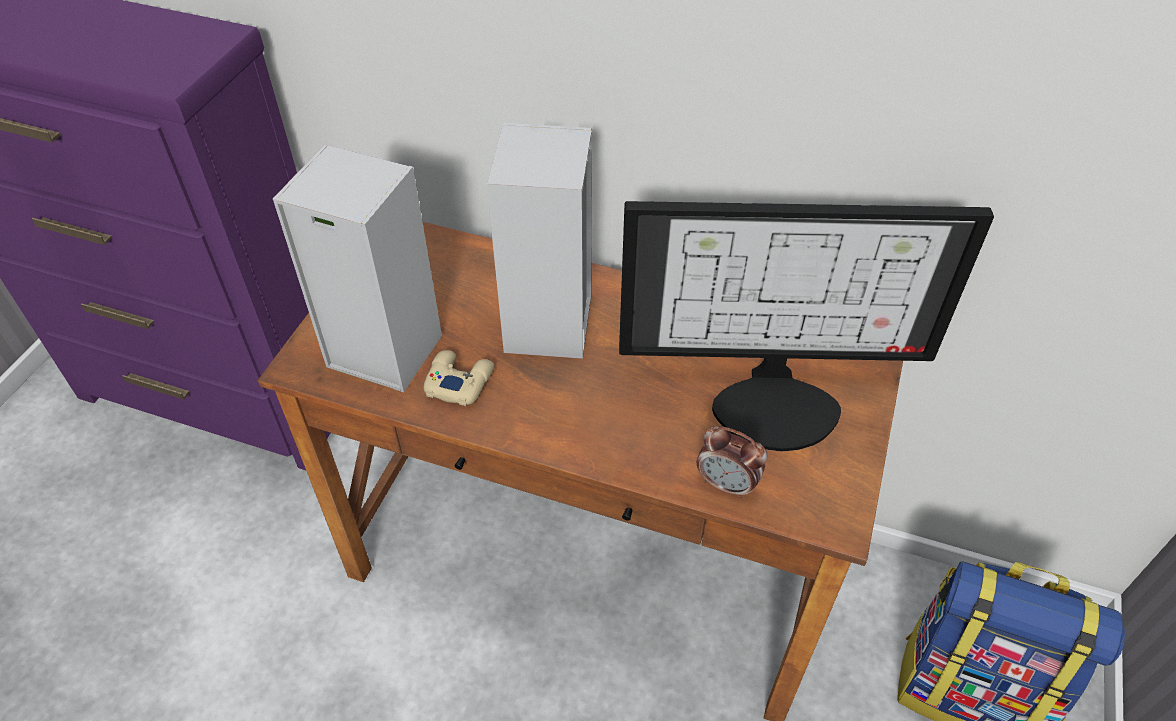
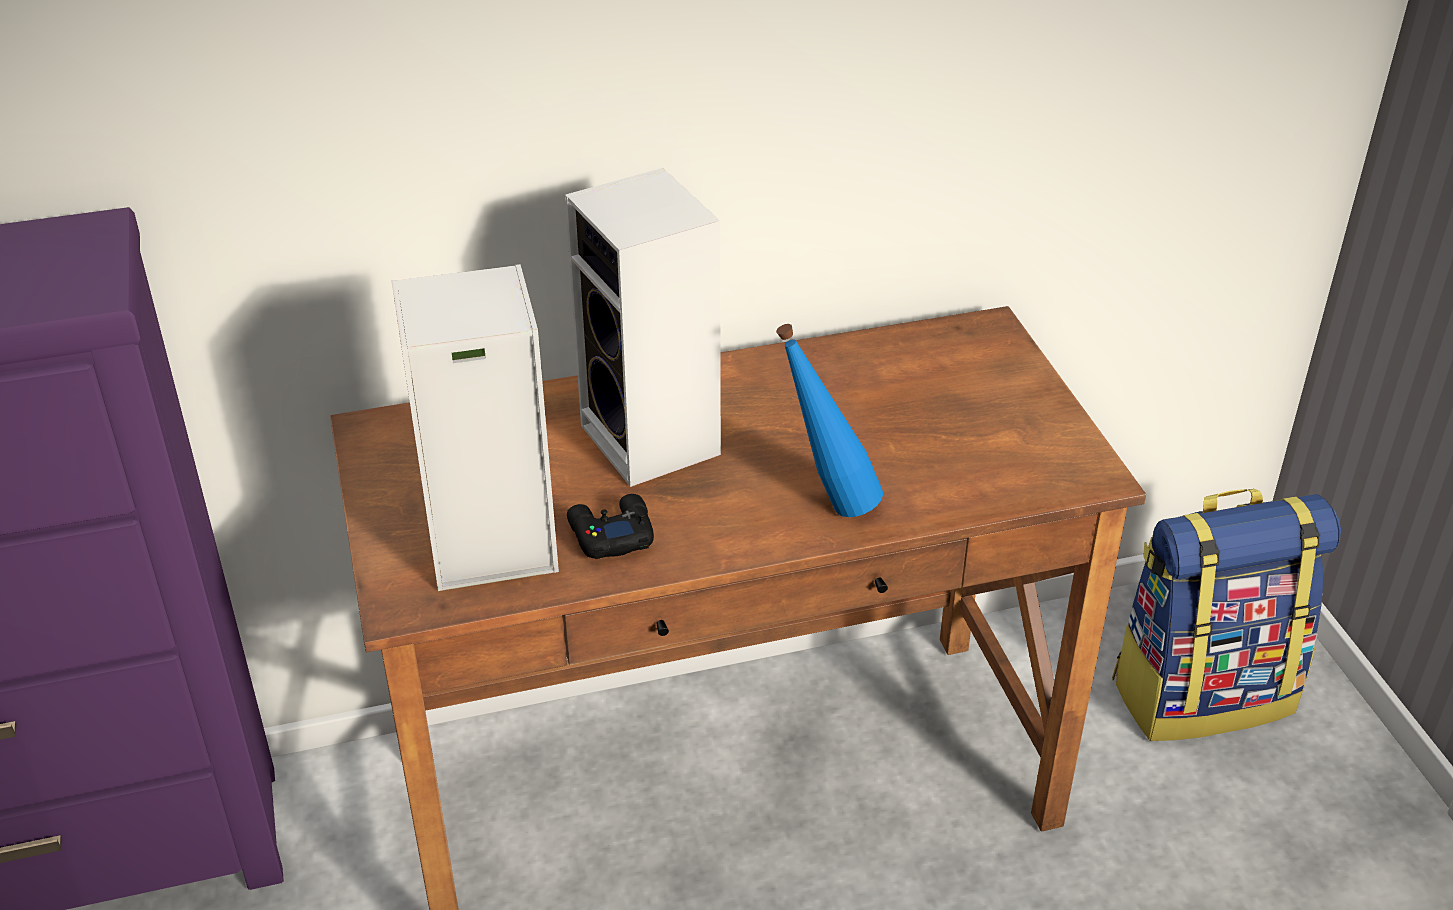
camera: 35 degrees left, 10 degrees down
beige game controller [423,350,494,406] -> black game controller [567,494,654,559]
monitor [619,201,994,452] -> none
alarm clock [697,426,767,499] -> none
none -> blue bottle [776,324,883,517]

